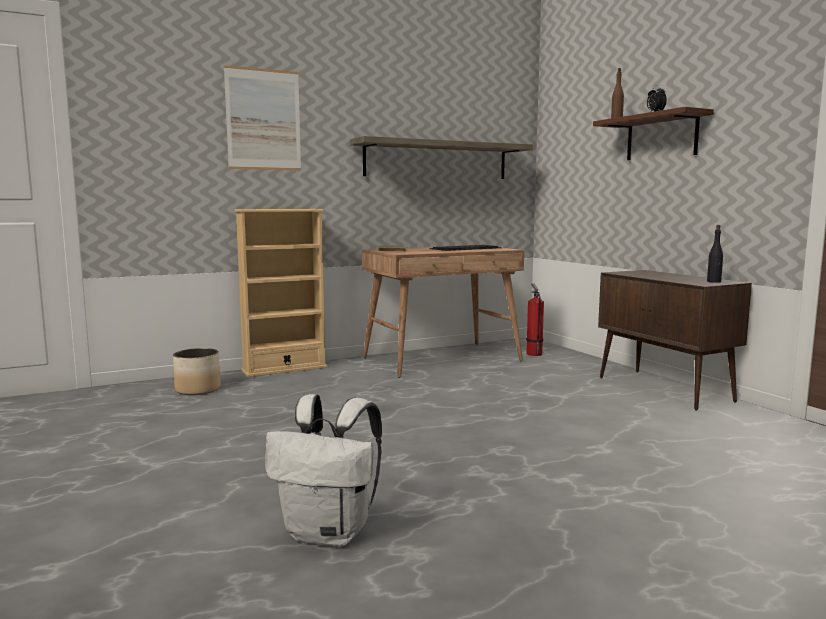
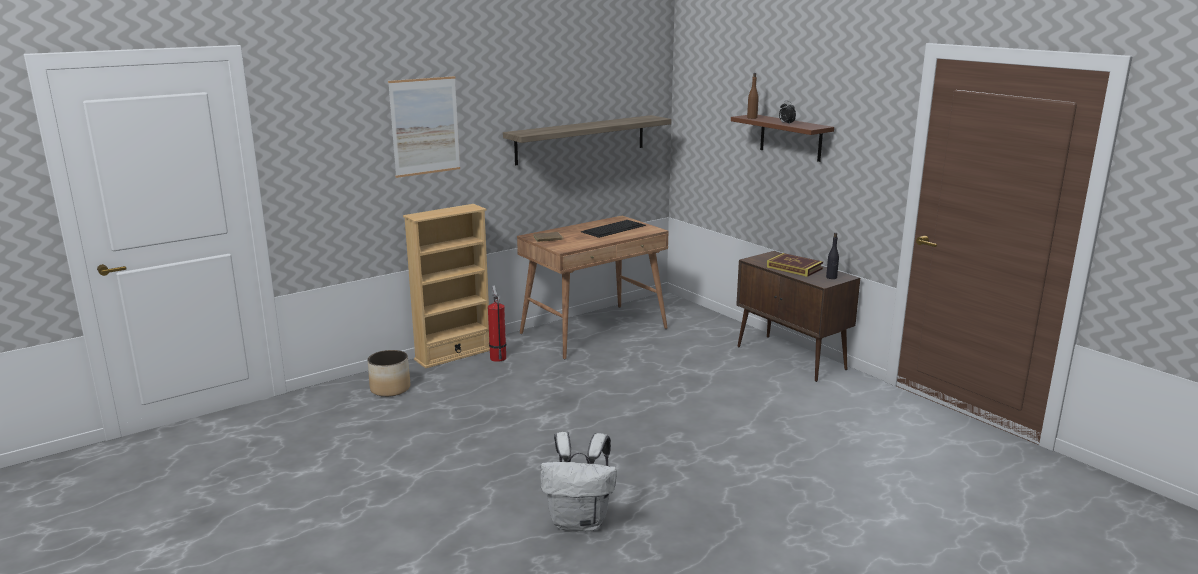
camera: 10 degrees left, 10 degrees up
fire extinguisher [526,283,544,356] -> fire extinguisher moved to [488,286,506,362]
none -> book [767,253,823,277]

